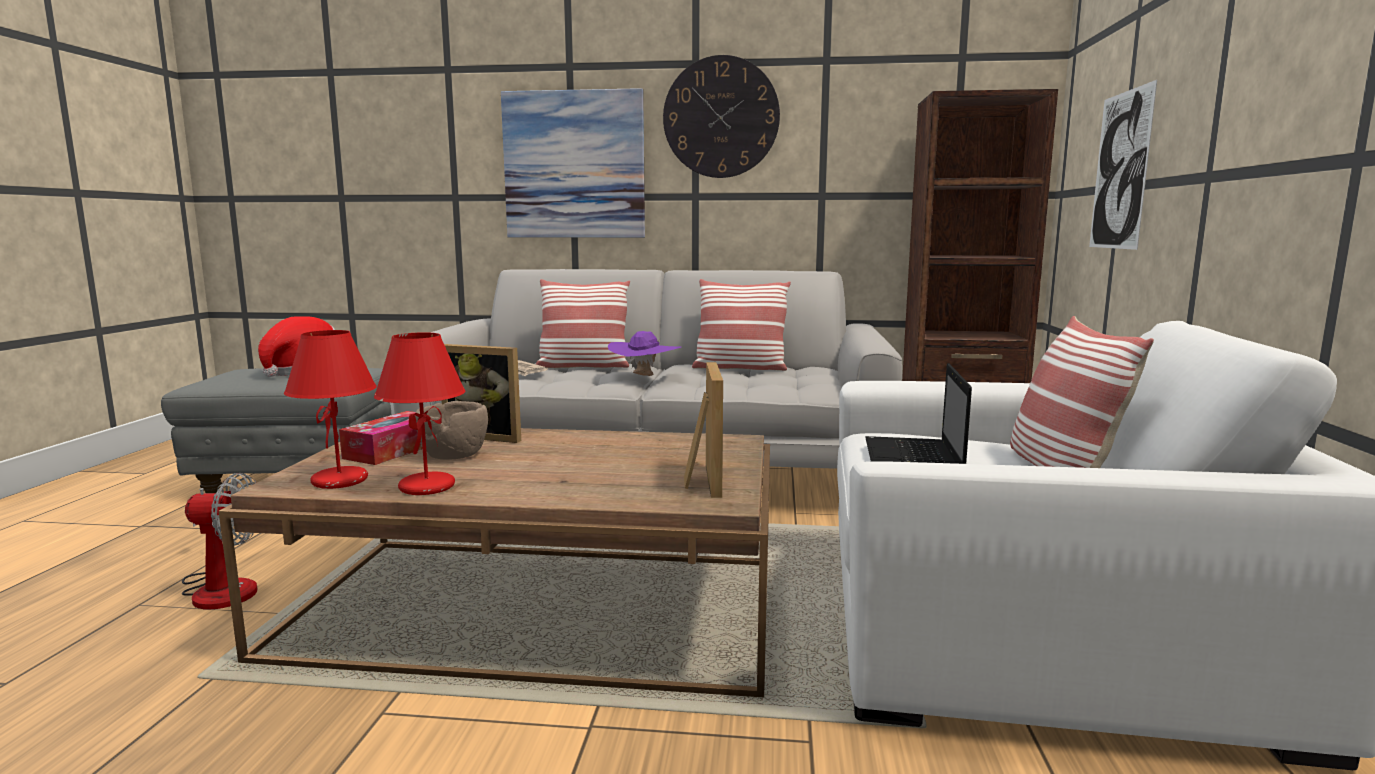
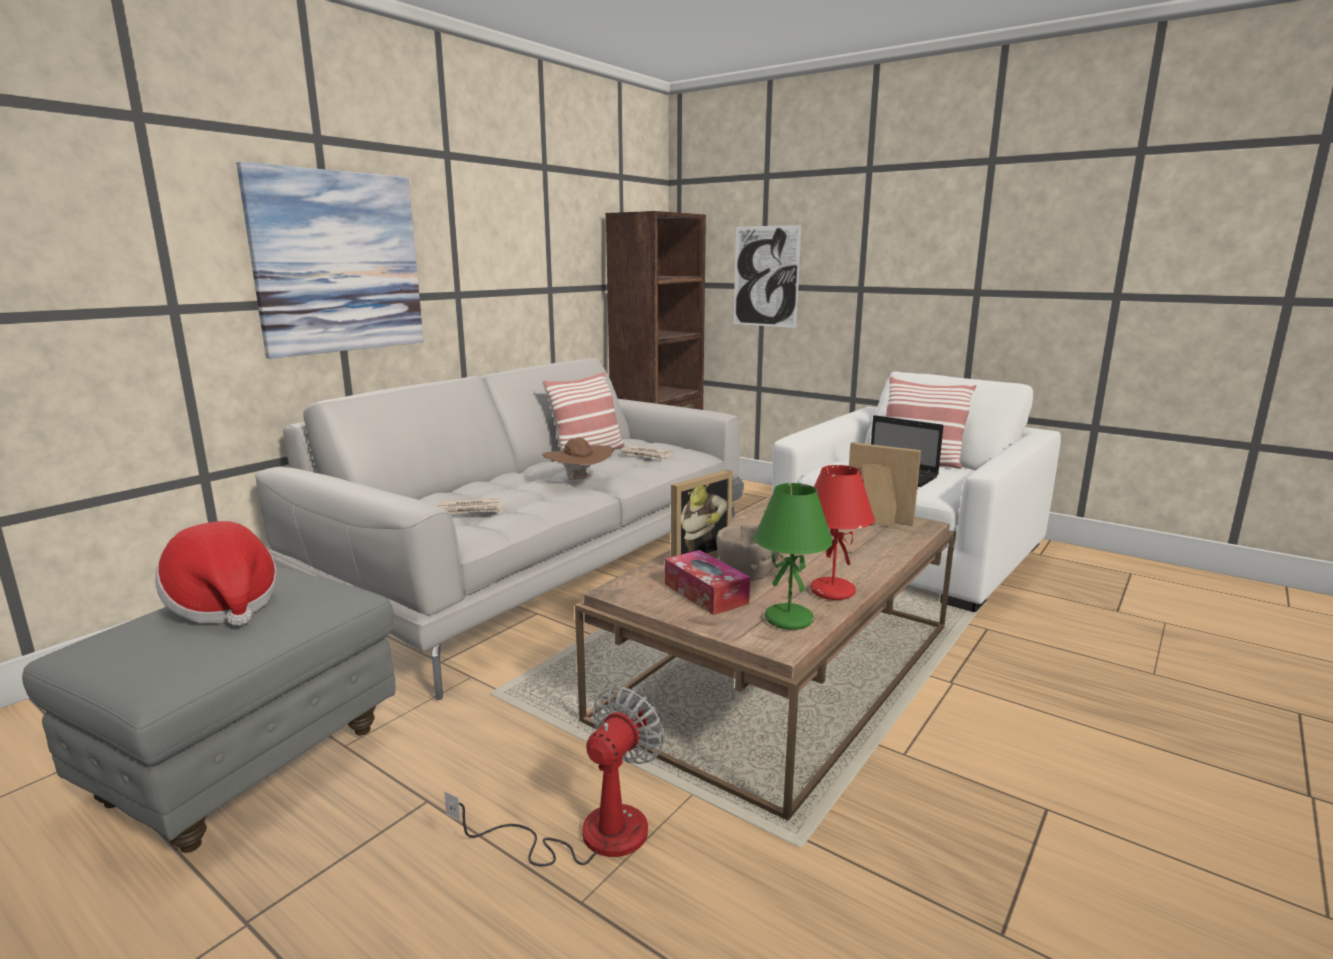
camera: 60 degrees left, 5 degrees up
red table lamp [284,330,377,489] -> green table lamp [754,483,833,630]
pillow [536,279,630,368] -> none
purple hat [608,331,681,376] -> brown hat [542,437,613,480]
wall clock [663,55,780,178] -> none
none -> newspaper [621,445,672,461]

